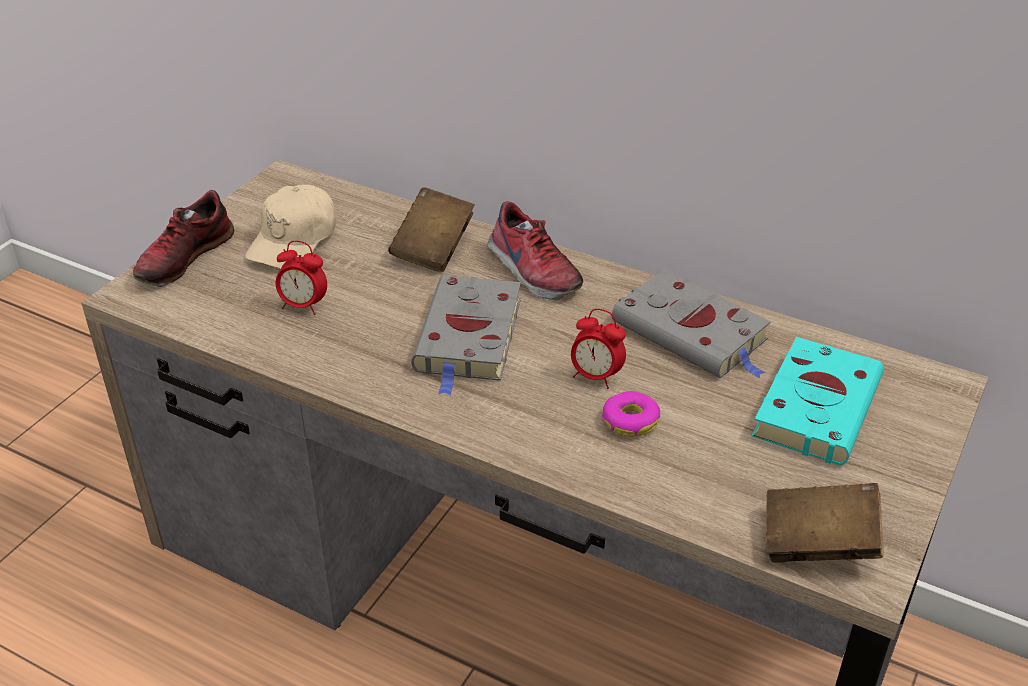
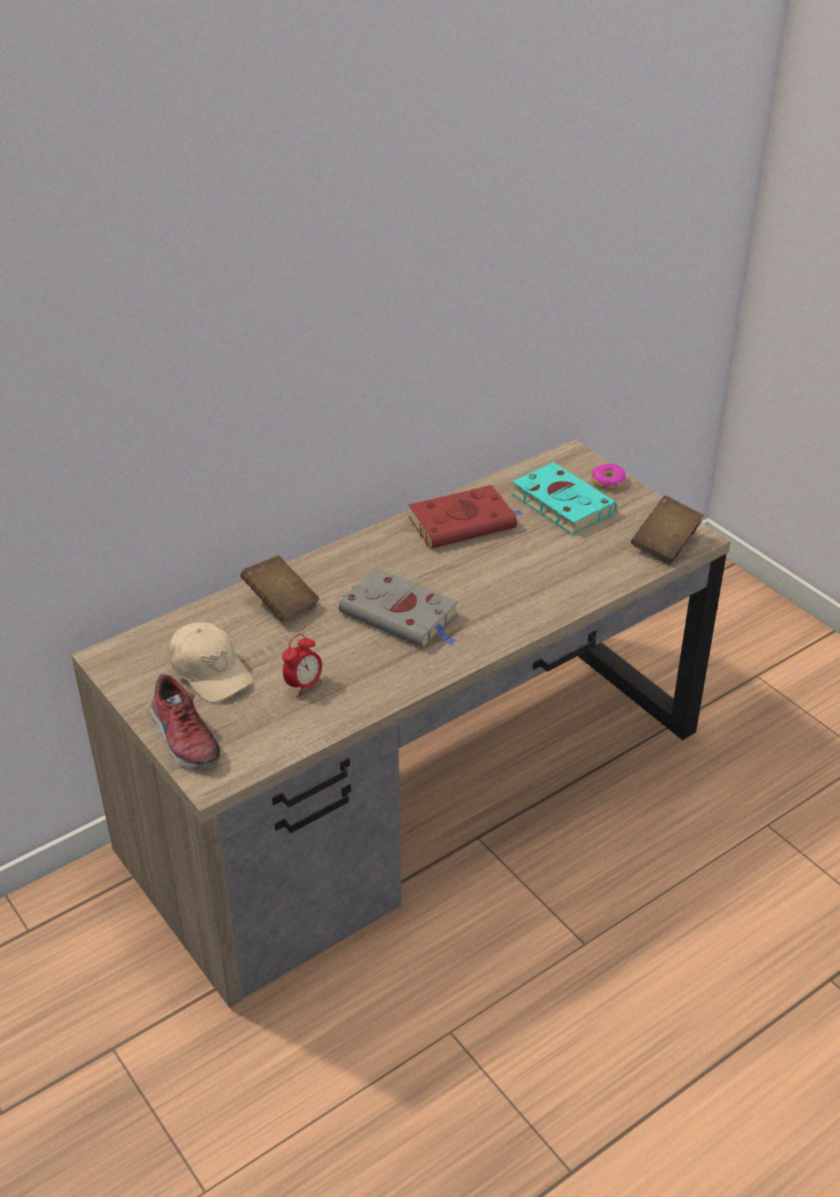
camera: 65 degrees left, 0 degrees up
shoe [487,201,583,300] -> none
alarm clock [571,309,626,389] -> none
donut [602,391,660,437] -> donut moved to [592,463,626,490]
grey book [612,269,771,378] -> red book [409,485,524,549]

